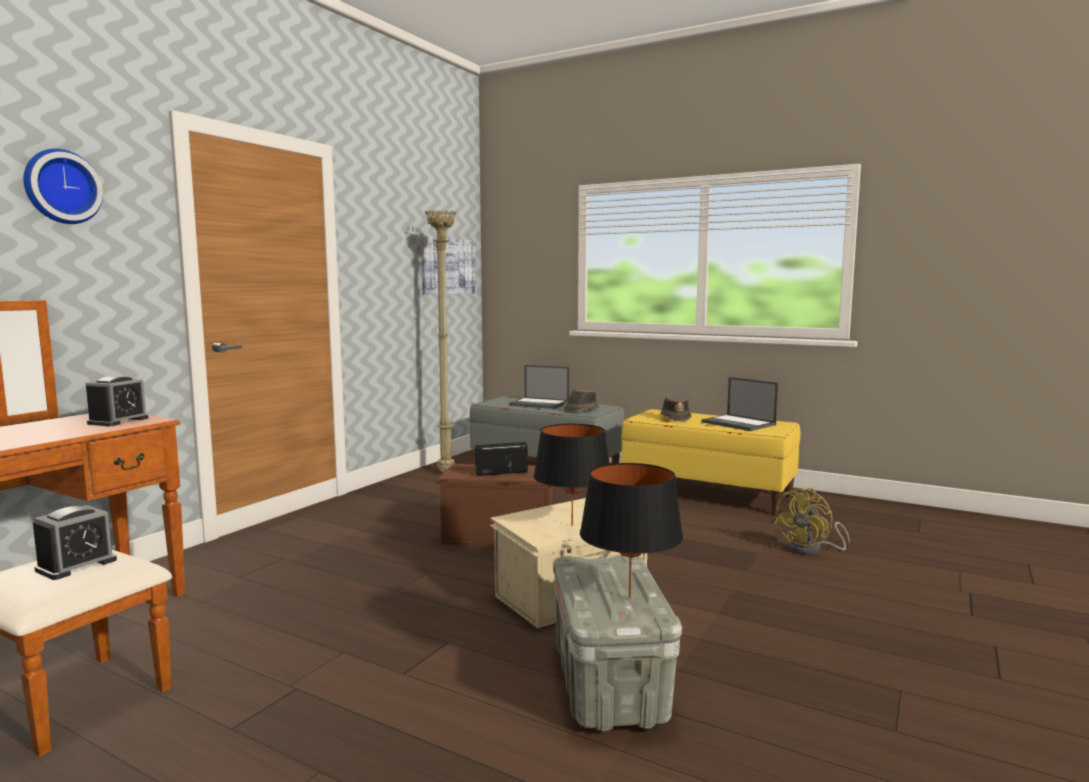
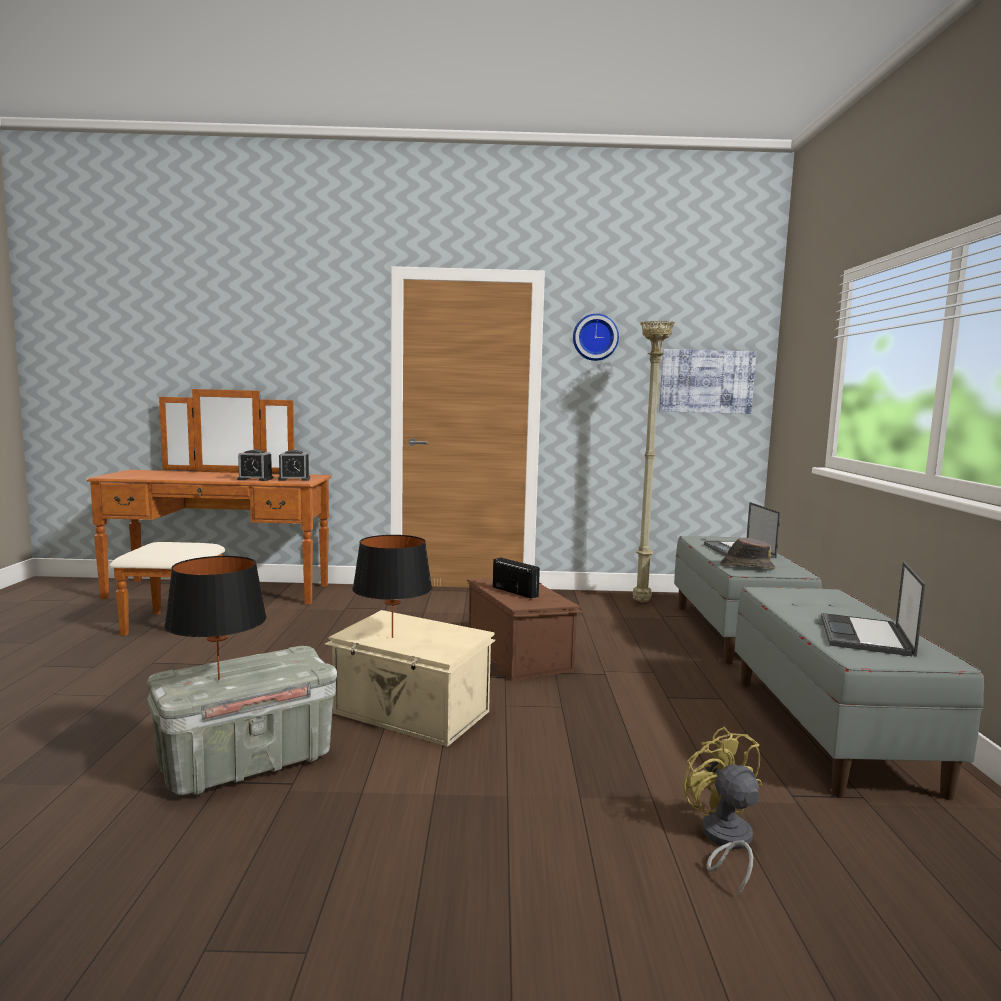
camera: 60 degrees right, 0 degrees up
wall clock [23,149,103,224] -> wall clock moved to [573,314,619,361]
alarm clock [33,505,117,580] -> alarm clock moved to [237,449,273,481]
yellow bench [621,409,800,515] -> grey bench [735,587,984,800]
brown hat [660,394,691,421] -> none
yellow fan [774,488,850,555] -> yellow fan turned 60 degrees clockwise [684,727,762,896]

